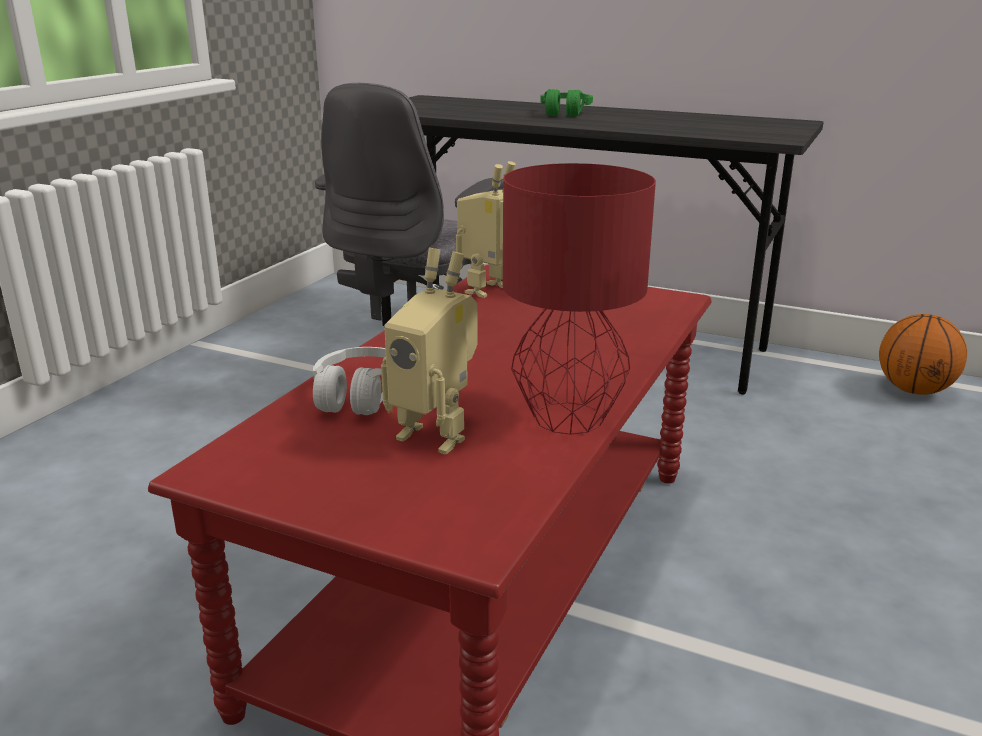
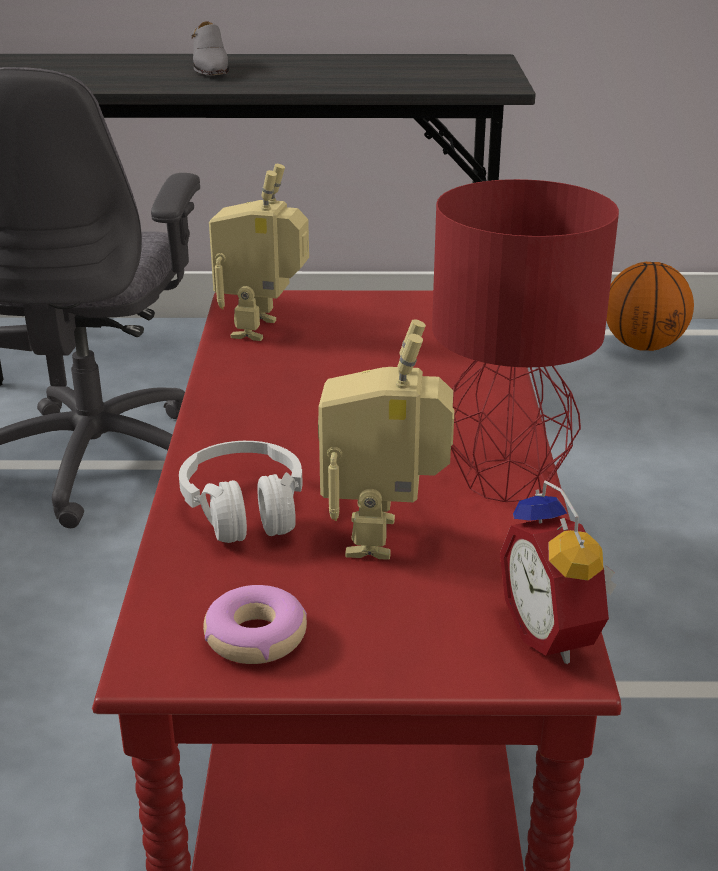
camera: 25 degrees left, 5 degrees up
toy robot [381,248,478,454] -> toy robot turned 90 degrees clockwise [318,319,455,560]
green headphones [540,89,593,117] -> grey shoe [191,21,229,75]
none -> donut [203,585,307,664]
none -> alarm clock [500,480,617,664]

